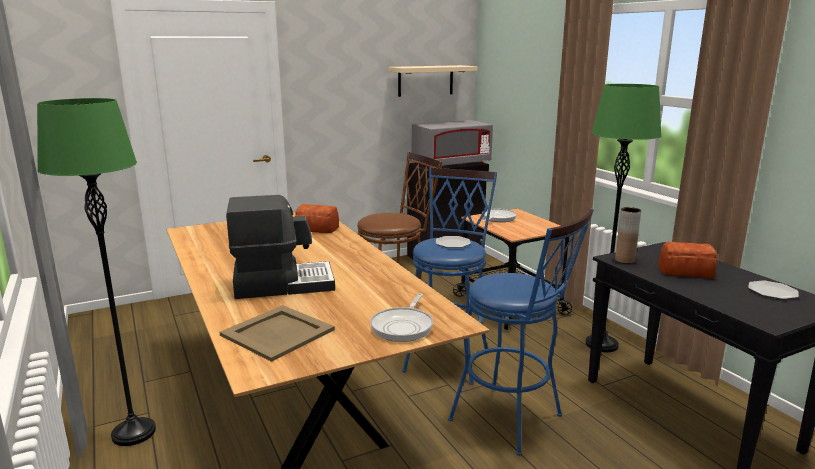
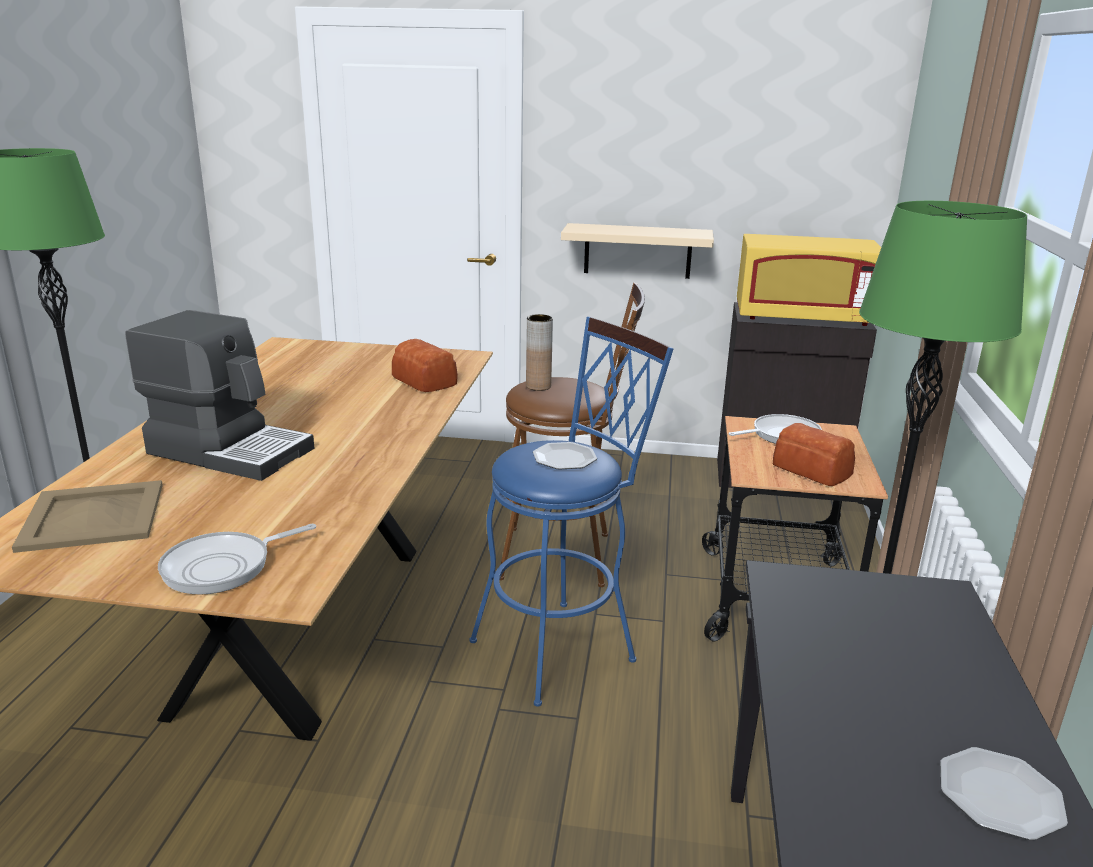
camera: 35 degrees right, 5 degrees up
beige shelf [388,65,477,97] -> beige shelf moved to [561,223,714,279]
grey microwave [412,120,493,168] -> yellow microwave [737,234,881,326]
blue stool [448,208,594,456] -> none
brown vase [615,207,641,264] -> brown vase moved to [526,314,553,391]
bread [658,242,717,278] -> bread moved to [773,423,855,486]

